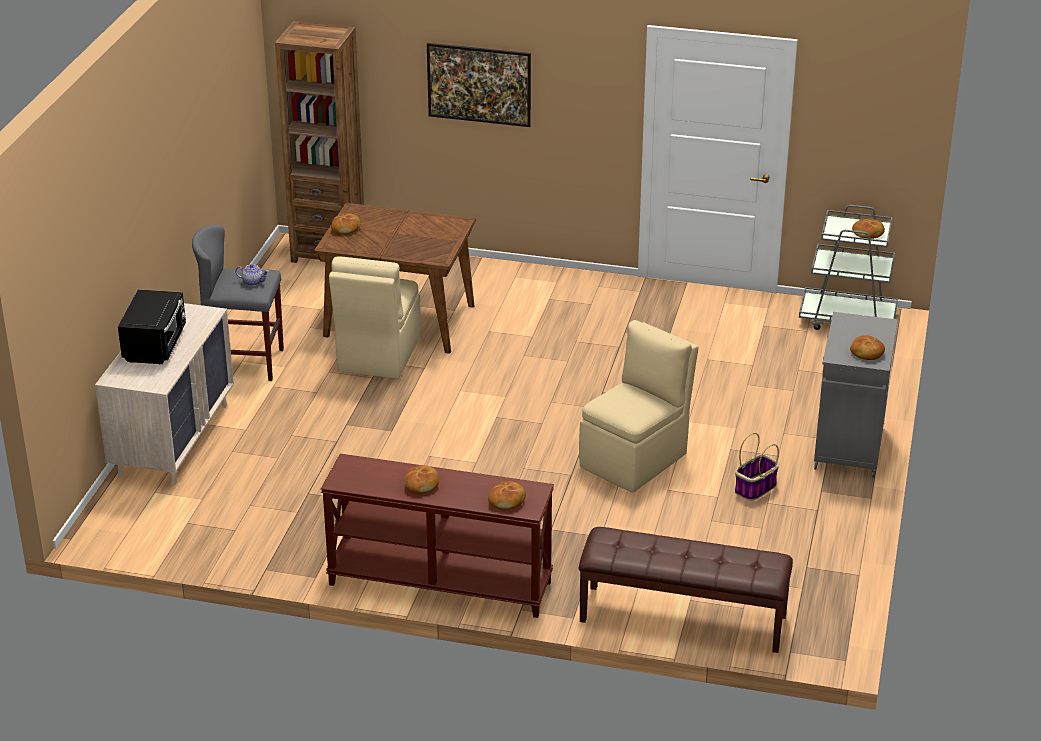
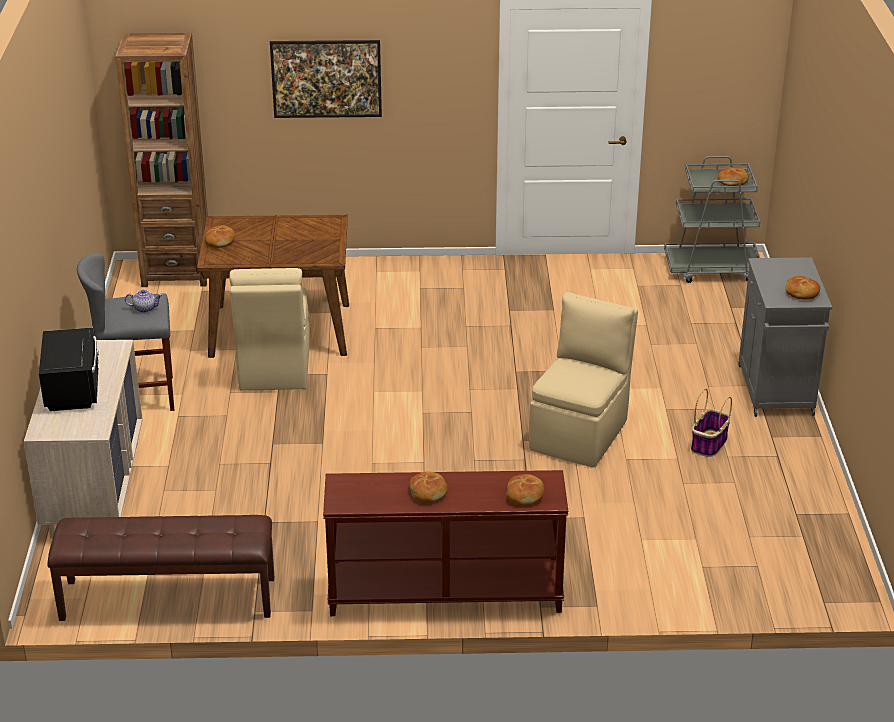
camera: 15 degrees left, 0 degrees up
brown bench [579,527,793,653] -> brown bench moved to [47,515,274,621]

